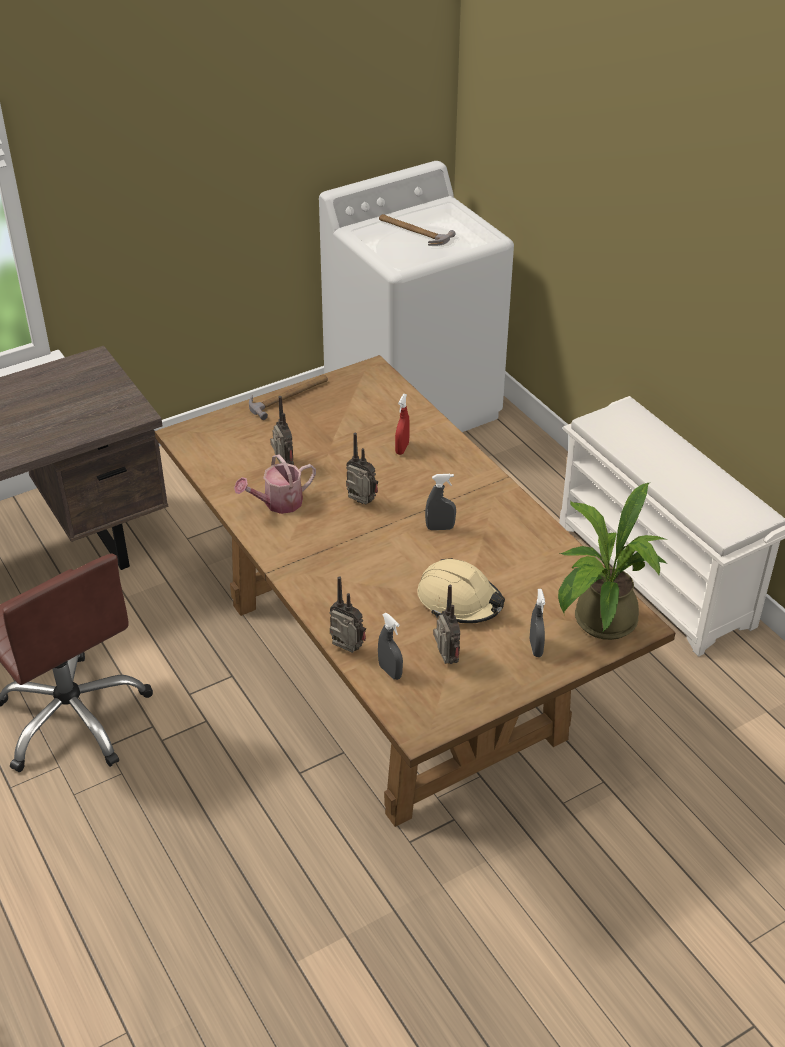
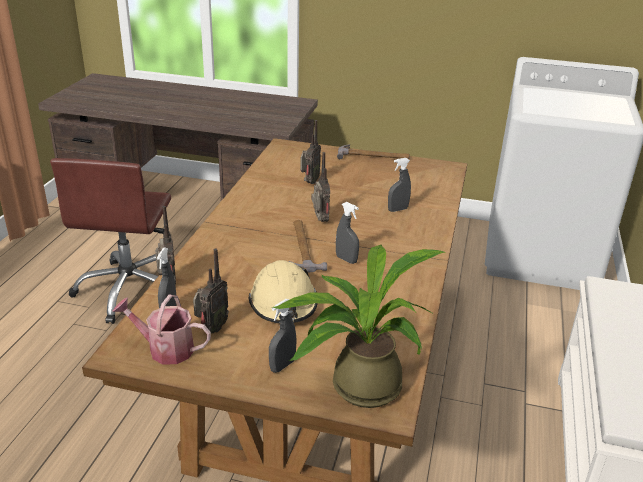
camera: 45 degrees right, 10 degrees down
watering can [234,454,316,514] -> watering can moved to [112,294,211,364]
hammer [379,214,456,246] -> hammer moved to [289,220,327,272]
red spray bottle [395,394,410,455] -> grey spray bottle [388,158,411,212]

